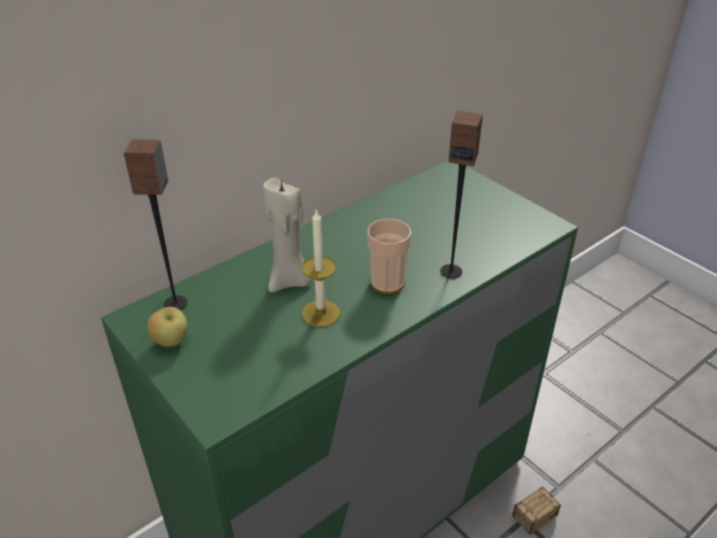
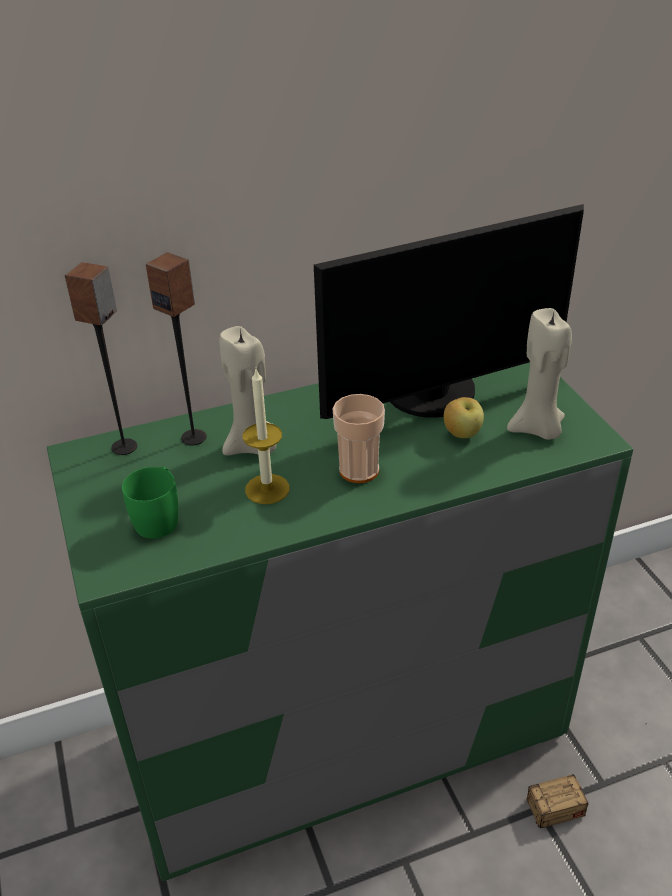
camera: 20 degrees right, 0 degrees up
apple [147,307,188,347] -> apple moved to [444,397,484,438]
speaker [440,111,483,278] -> speaker moved to [146,252,207,445]
none -> green mug [122,467,178,539]
none -> monitor [314,204,584,419]
none -> beige candle [507,308,572,440]

